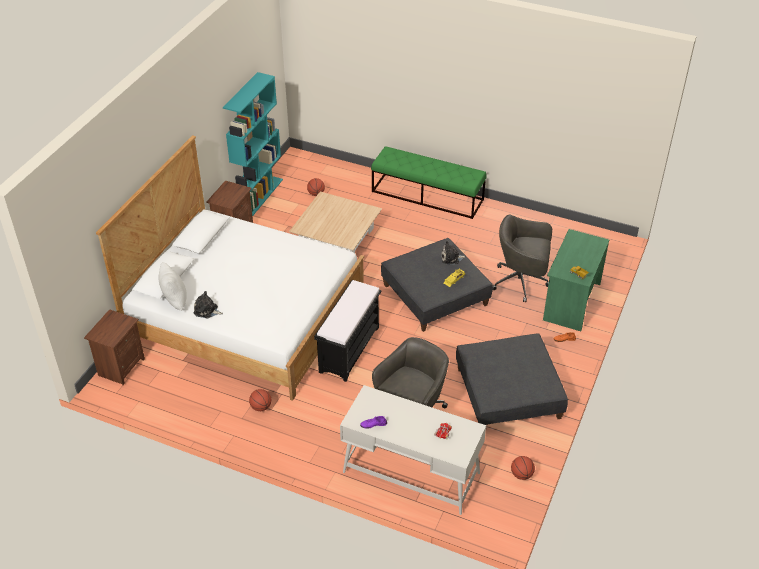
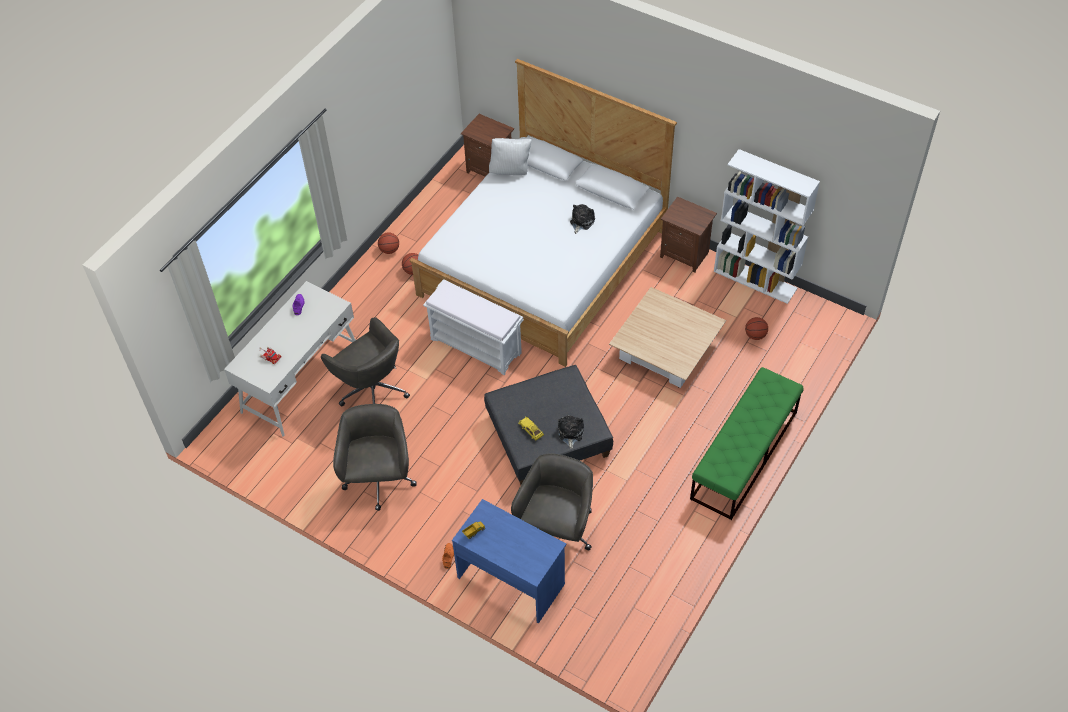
camera: 100 degrees right, 10 degrees up
plush toy [194,291,223,318] -> plush toy moved to [570,204,595,234]
turquoise bookcase [223,72,283,216] -> white bookcase [714,149,820,304]
black bench [314,280,382,382] -> white bench [423,279,524,375]
grey ottoman [456,333,568,425] -> grey office chair [333,404,417,511]
basketball [511,456,535,480] -> basketball moved to [378,232,399,254]
green desk [543,229,609,331] -> blue desk [452,499,566,623]

